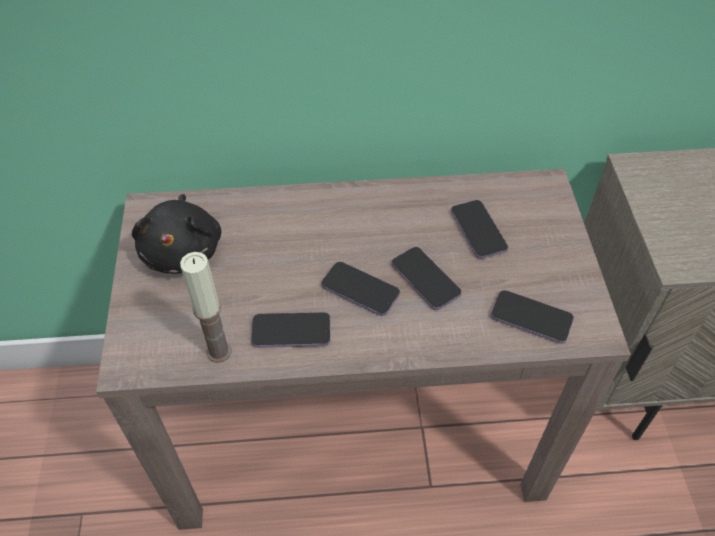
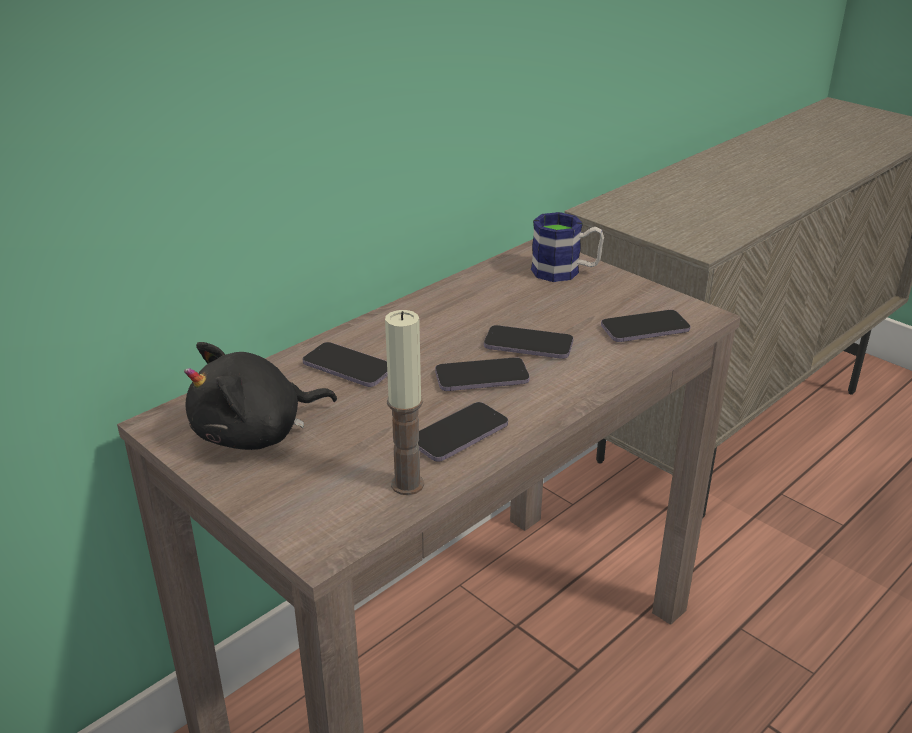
camera: 40 degrees left, 20 degrees down
black plush toy [132,194,221,274] -> black plush toy turned 105 degrees clockwise [184,342,337,450]
phone [451,200,508,259] -> phone moved to [303,342,387,387]
none -> mug [531,212,604,282]

